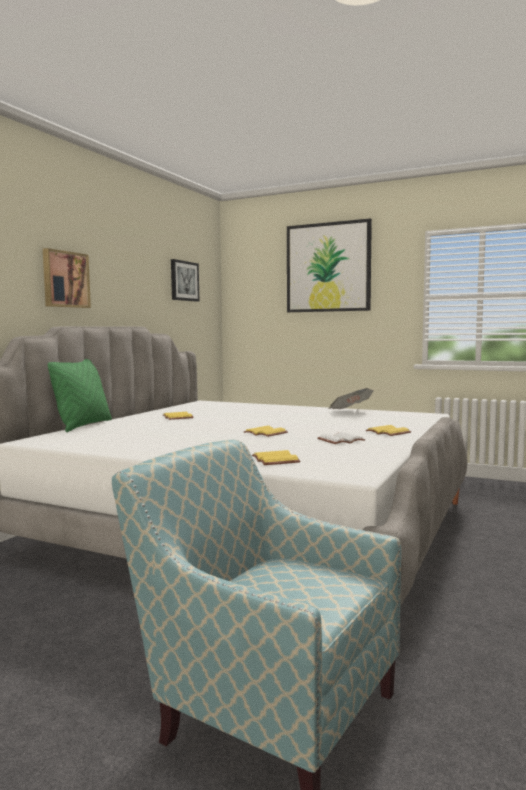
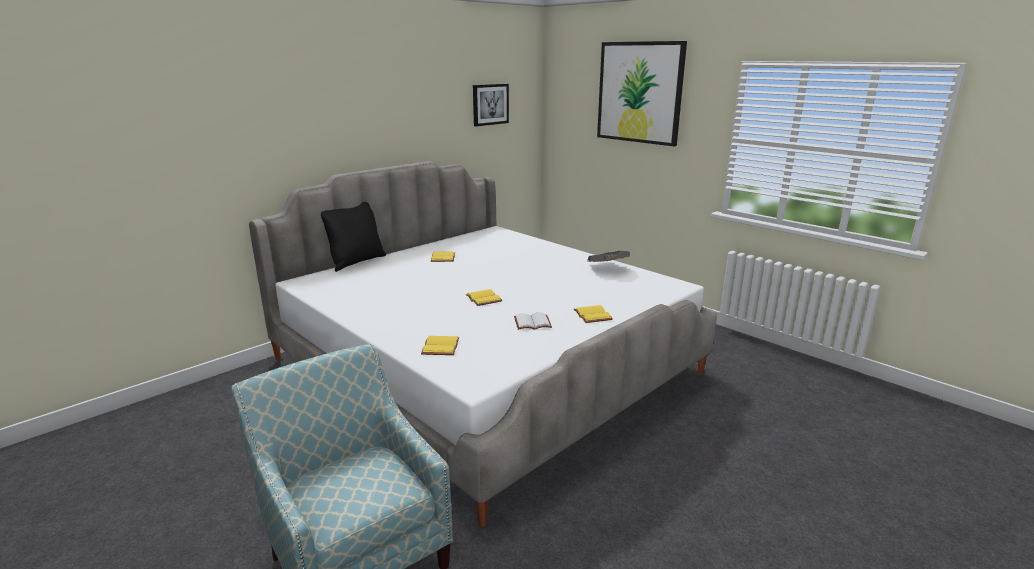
camera: 20 degrees right, 15 degrees up
picture [43,248,91,308] -> none
green pillow [48,359,112,432] -> black pillow [321,202,386,272]

